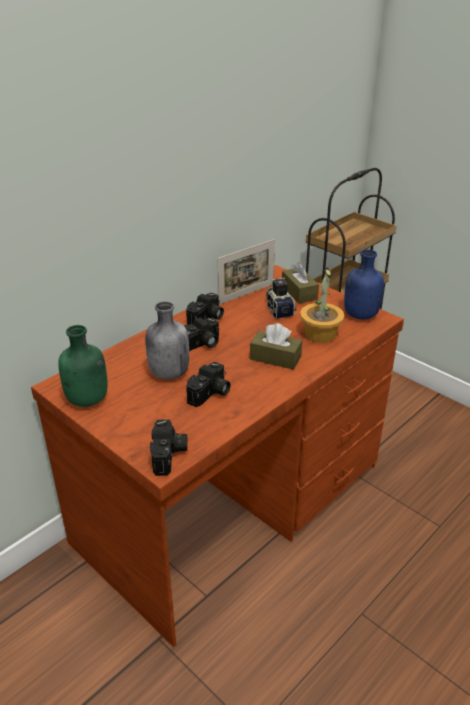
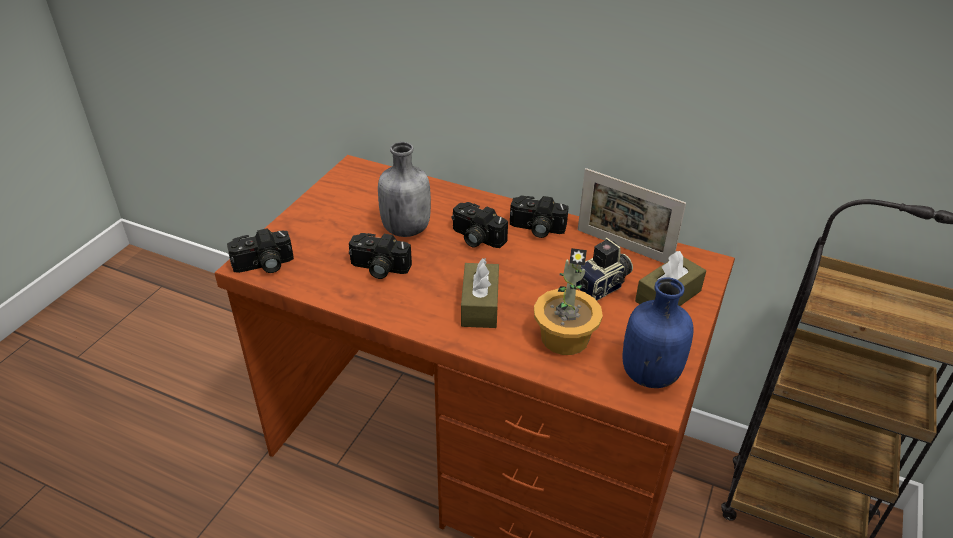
camera: 70 degrees right, 5 degrees up
green bottle [58,325,107,407] -> none

